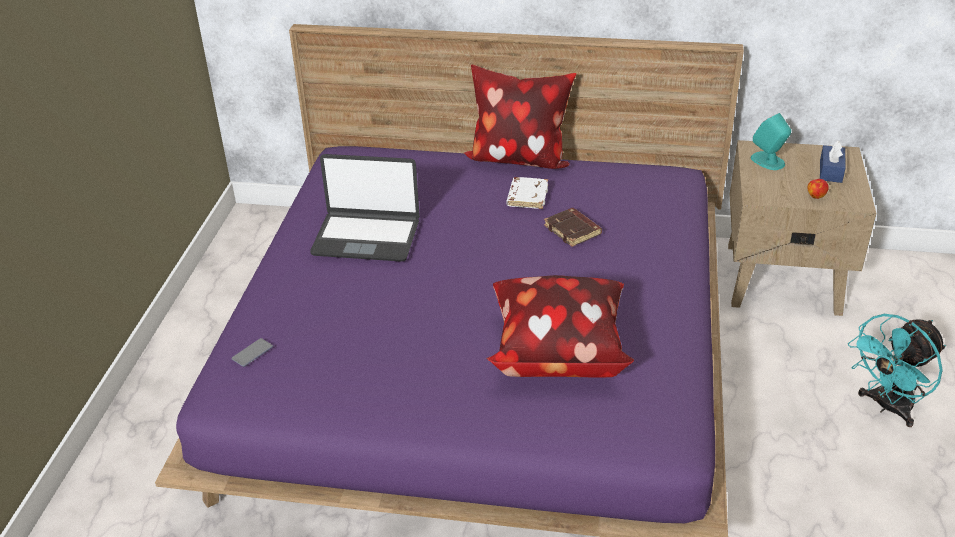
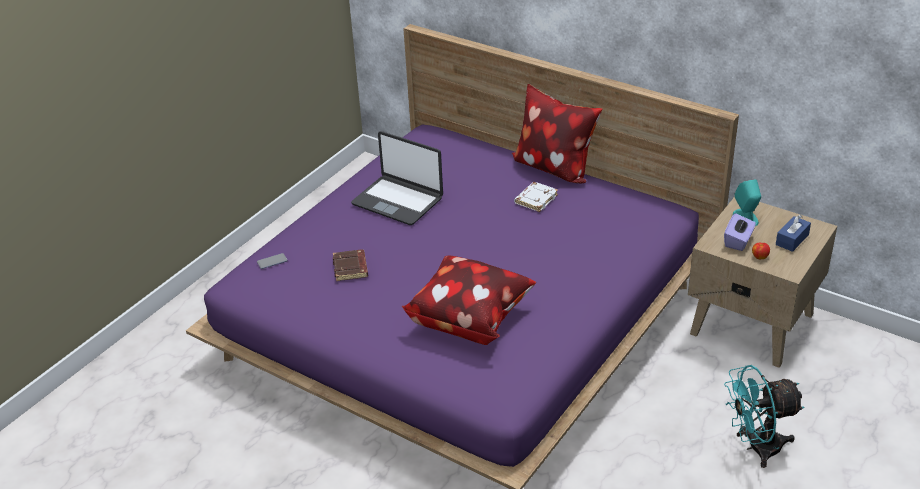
camera: 25 degrees right, 0 degrees up
brown book [544,208,602,247] -> brown book moved to [333,249,368,281]
none -> purple tissue box [724,214,756,251]

